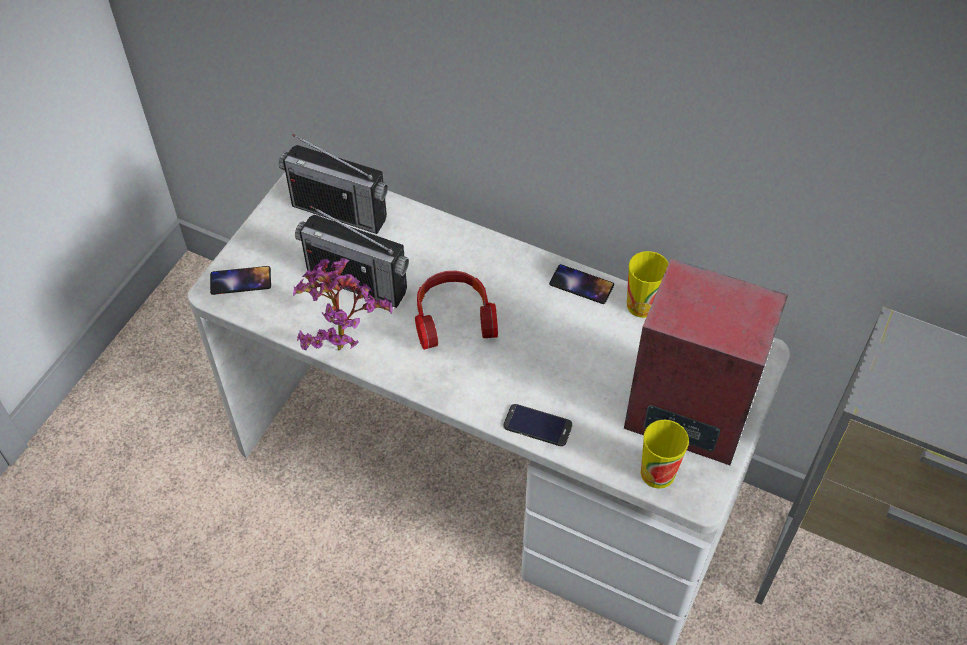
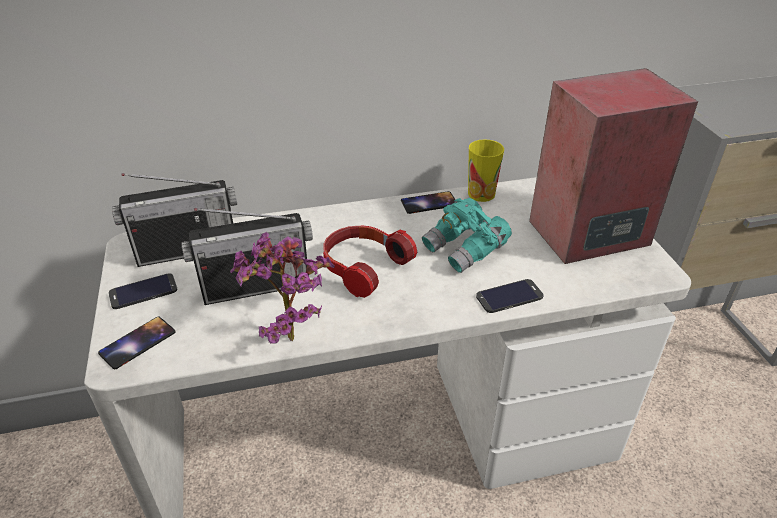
camera: 40 degrees left, 15 degrees down
cup [641,420,689,489] -> none
none -> phone [109,273,177,309]
none -> turquoise binoculars [422,198,512,273]

